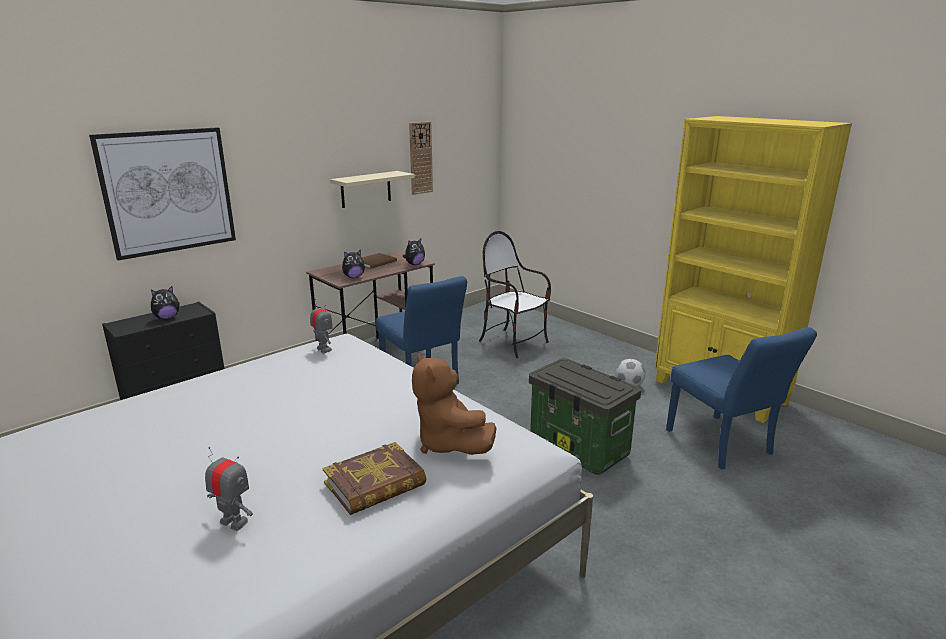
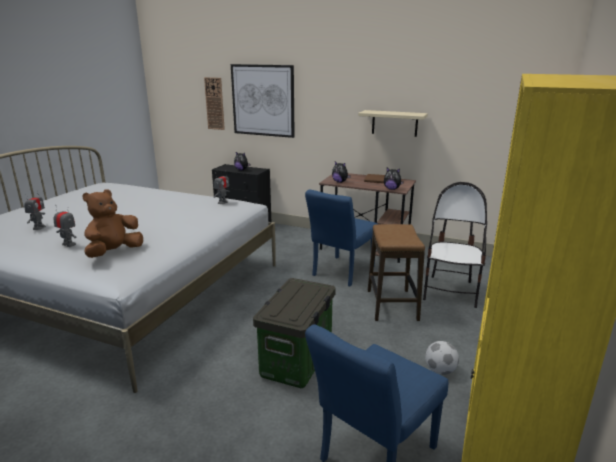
camera: 65 degrees right, 0 degrees up
book [323,442,426,515] -> toy robot [54,205,77,247]
wall clock [409,122,433,195] -> wall clock moved to [204,77,225,130]
none -> stool [368,224,425,321]

